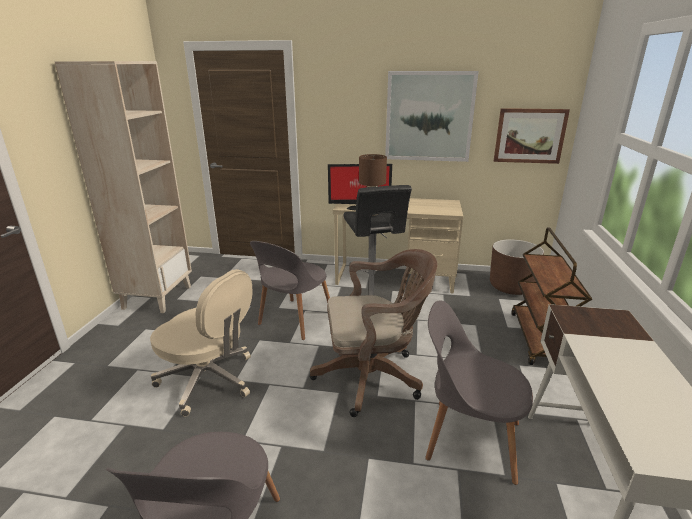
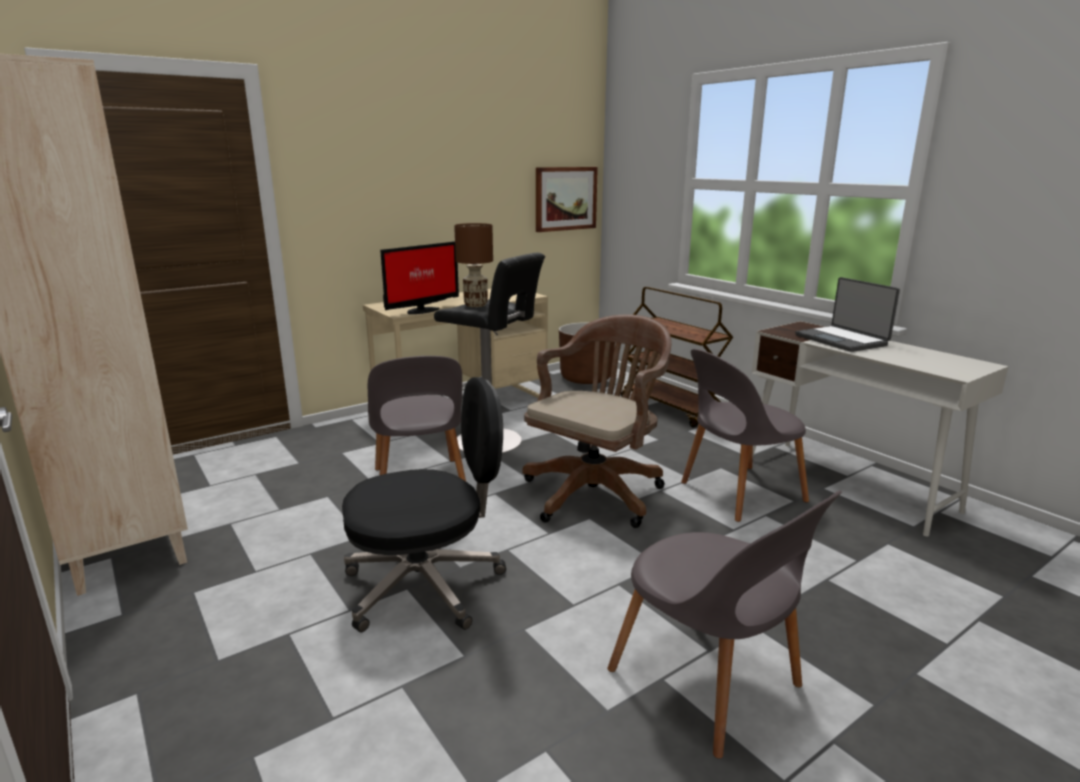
camera: 45 degrees left, 5 degrees down
beige office chair [150,269,252,417] -> black office chair [342,377,506,632]
picture [385,71,479,162] -> none
none -> laptop [795,277,900,352]

